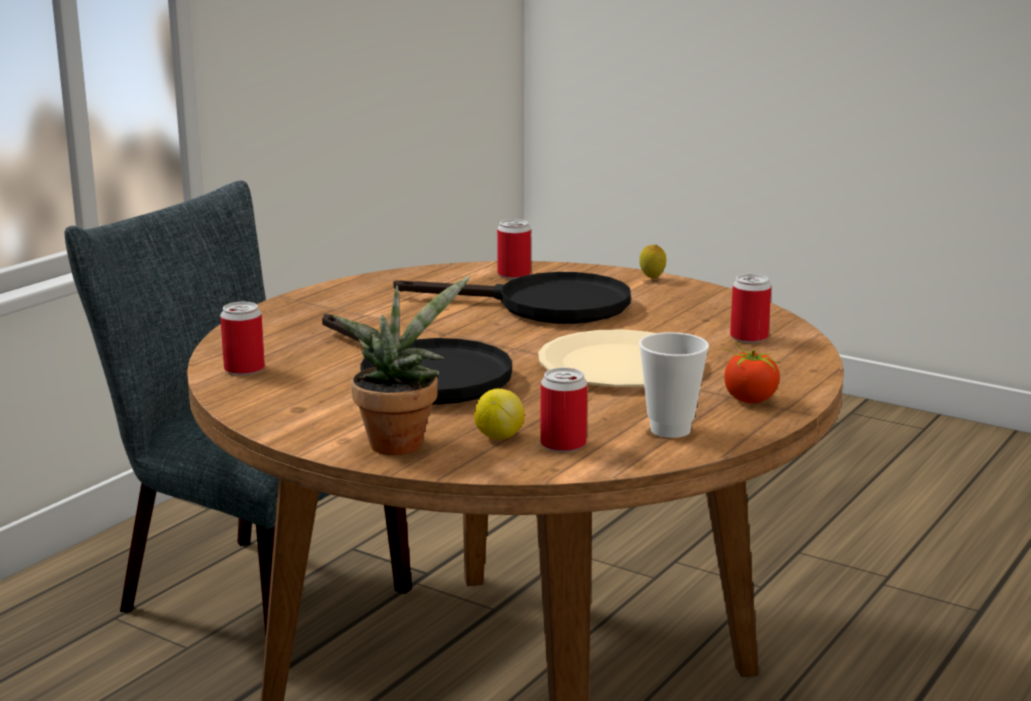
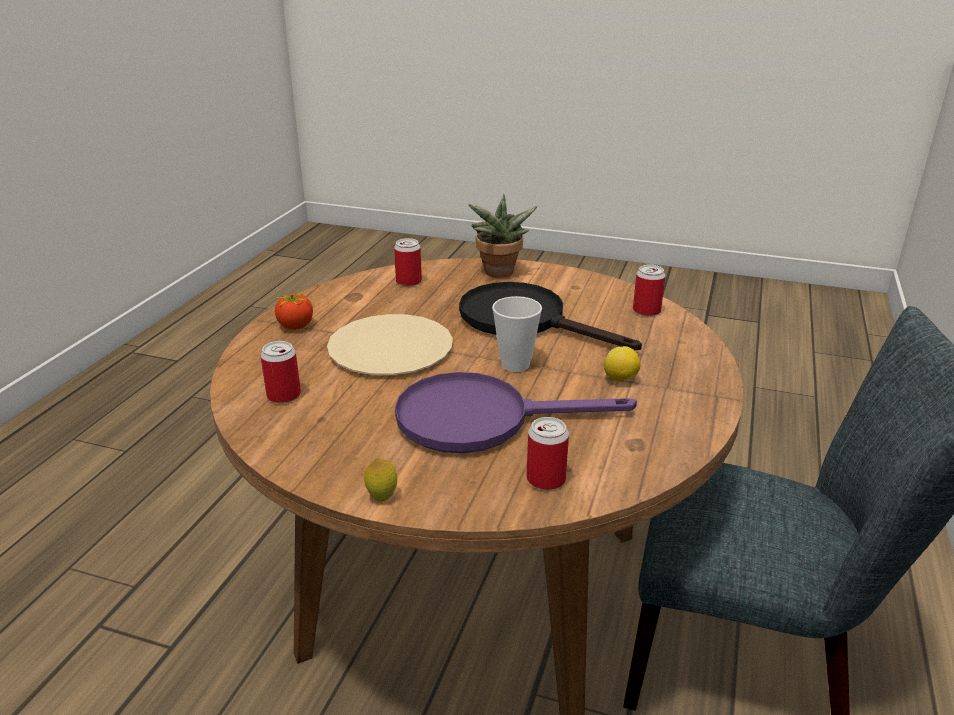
camera: 165 degrees right, 10 degrees up
black frying pan [393,272,631,324] -> purple frying pan [395,372,637,453]
lemon [474,388,525,439] -> lemon moved to [604,346,641,382]
cup [639,332,709,438] -> cup moved to [492,296,542,372]

